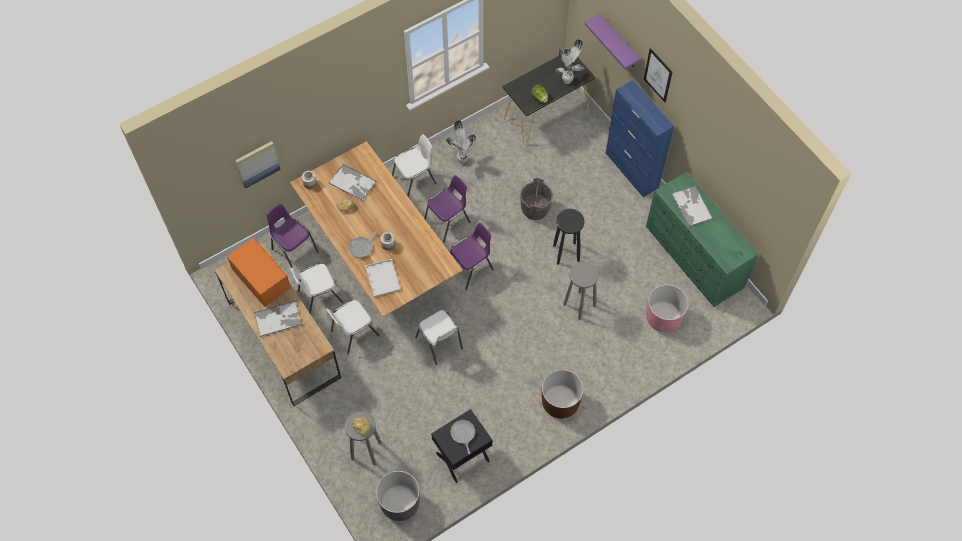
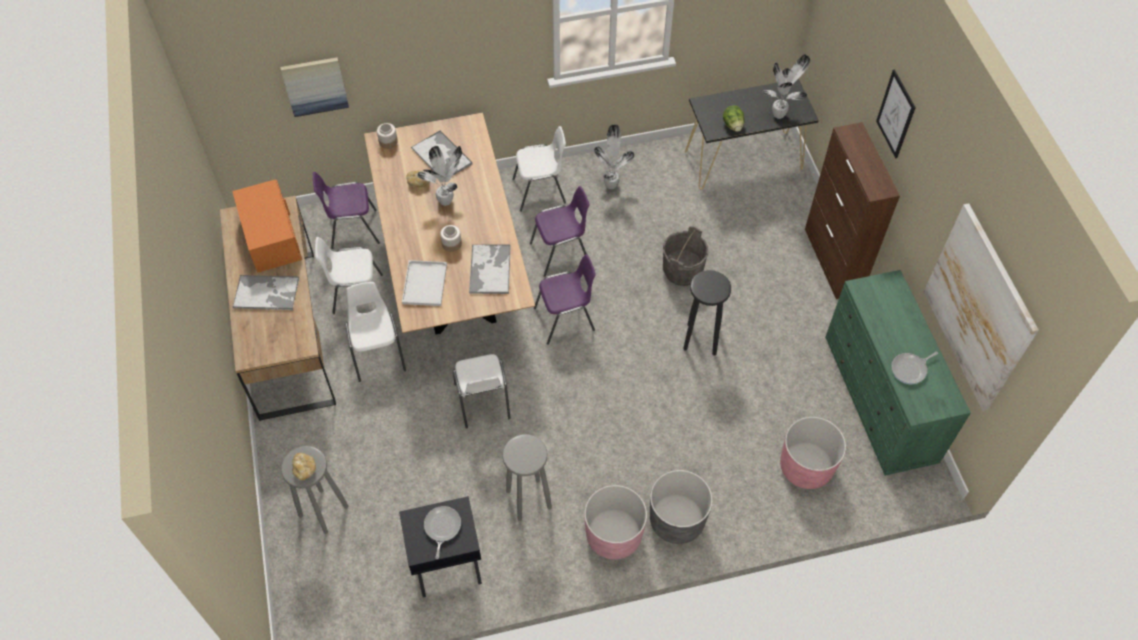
camera: 20 degrees right, 5 degrees down
purple chair [266,204,318,268] -> purple chair turned 75 degrees counterclockwise [313,172,380,249]
white chair [326,300,380,354] -> white chair turned 90 degrees clockwise [345,282,406,382]
frying pan [349,231,377,258] -> frying pan moved to [892,352,938,384]
grey planter [376,471,420,521] -> grey planter moved to [650,470,713,544]
brown planter [542,369,584,419] -> pink planter [584,485,647,560]
grey stool [563,262,599,320] -> grey stool moved to [503,434,552,521]
purple shelf [585,14,641,69] -> none
blue cabinet [606,80,674,197] -> brown cabinet [805,122,900,299]
tray [672,186,713,227] -> tray moved to [469,244,511,294]
none -> potted plant [417,146,462,206]
none -> picture [924,203,1039,411]

